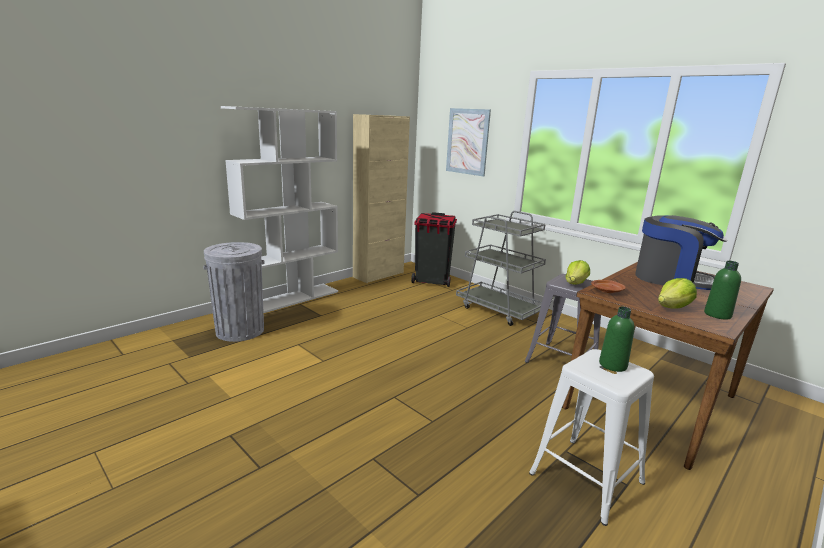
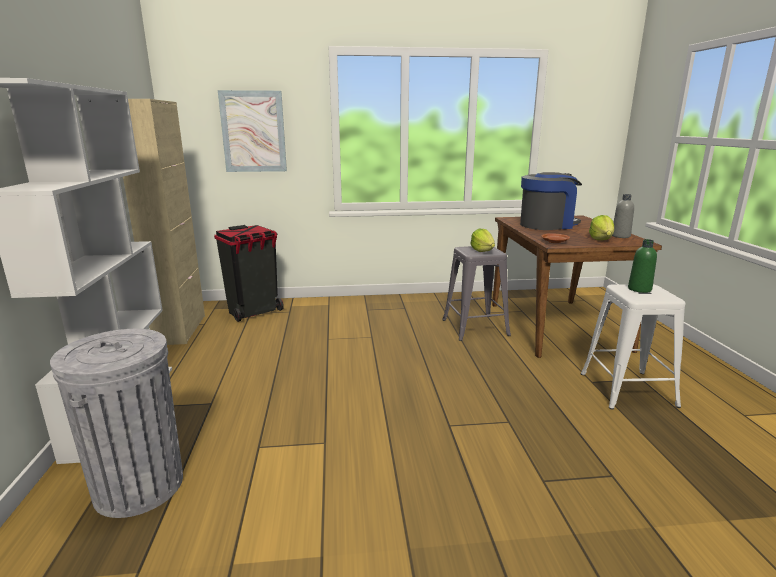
camera: 50 degrees left, 0 degrees up
grey cart [456,211,546,326] -> none
green bottle [704,261,741,320] -> grey bottle [612,194,634,238]

